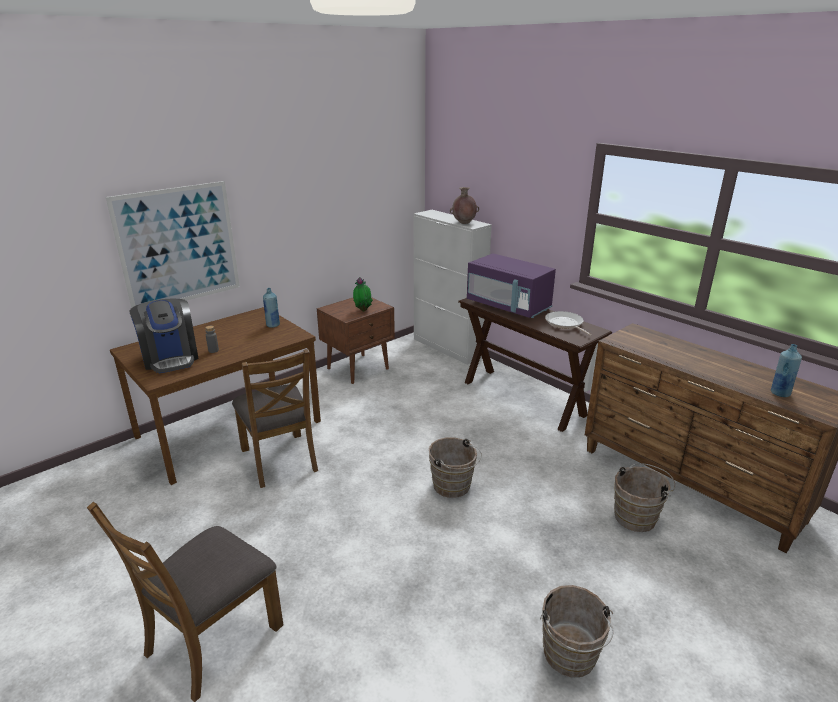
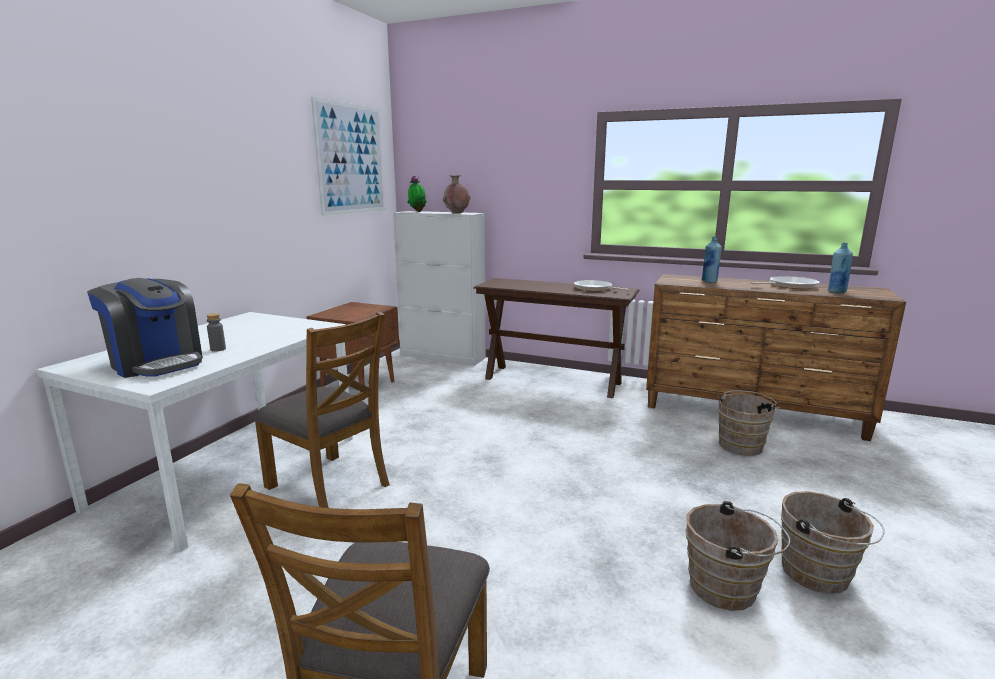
camera: 25 degrees left, 10 degrees down
picture [106,181,240,308] -> picture moved to [311,97,385,216]
brown dining table [110,307,321,485] -> white dining table [36,312,353,552]
blue bottle [263,288,280,328] -> blue bottle moved to [701,237,722,283]
potted plant [353,277,373,311] -> potted plant moved to [407,176,427,212]
brown bucket [429,437,482,498] -> brown bucket moved to [685,501,790,611]
purple microwave [467,254,556,318] -> none
none -> frying pan [751,276,819,289]

